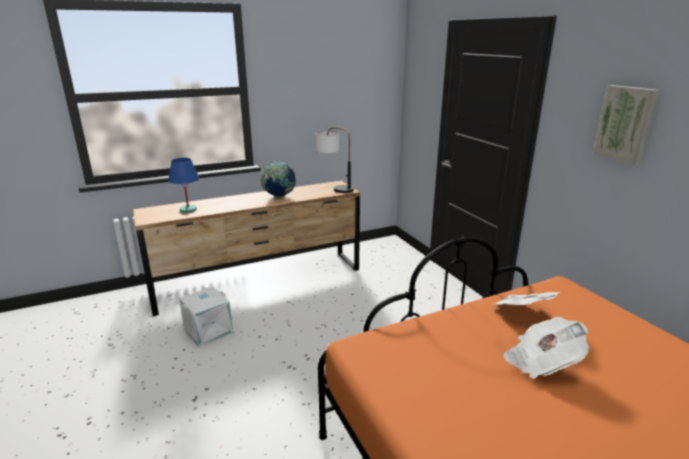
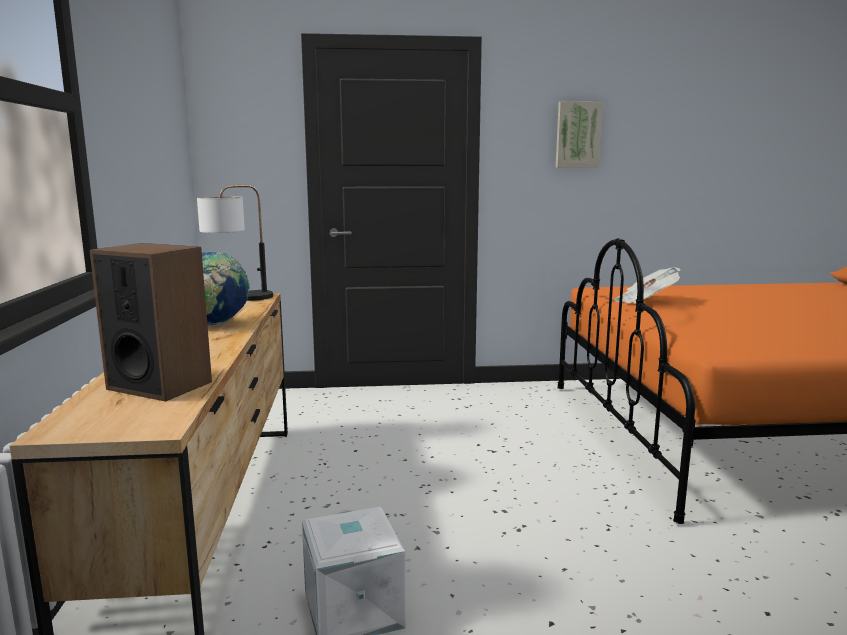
camera: 70 degrees left, 10 degrees down
blue table lamp [168,158,200,213] -> speaker [89,243,212,402]
newspaper [503,317,590,379] -> none

